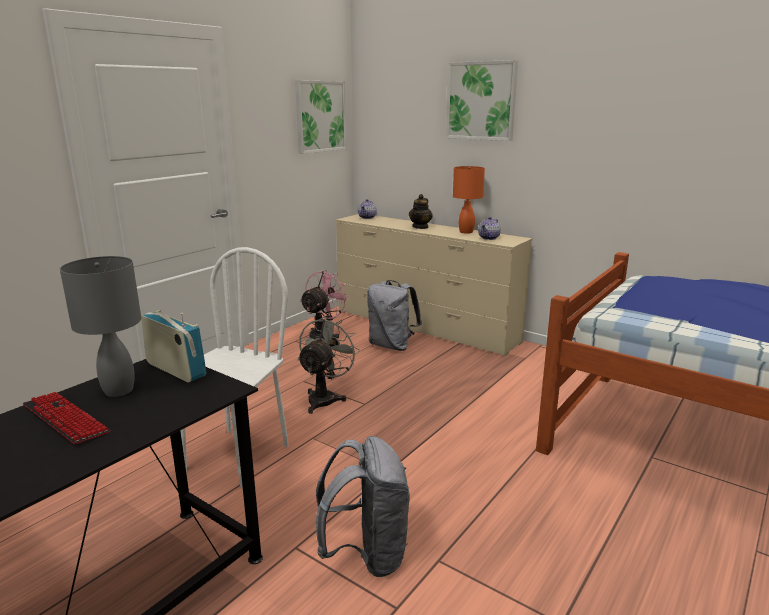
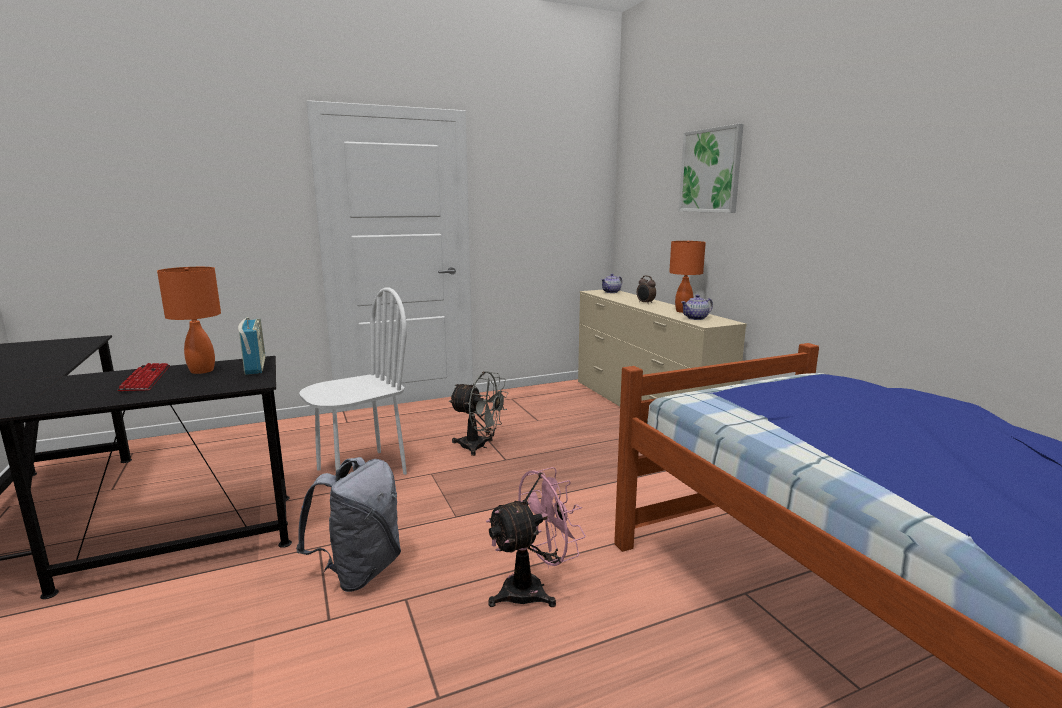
camera: 30 degrees right, 5 degrees down
grey table lamp [60,256,141,397] -> orange table lamp [157,267,221,374]
picture [295,80,346,154] -> none
grey fan [297,316,360,414] -> grey fan turned 60 degrees clockwise [449,371,508,456]
pink fan [300,270,351,339] -> pink fan moved to [486,467,586,607]
grey backpack [367,280,422,351] -> none
teapot [409,194,433,229] -> alarm clock [637,275,656,305]

